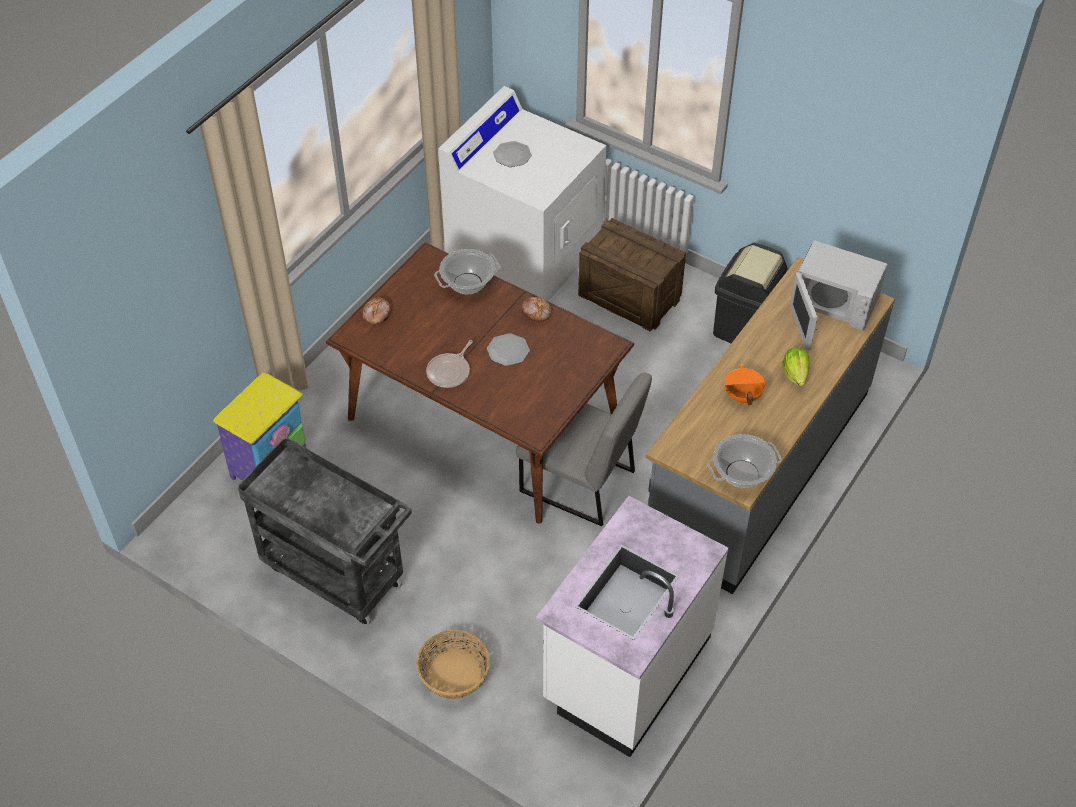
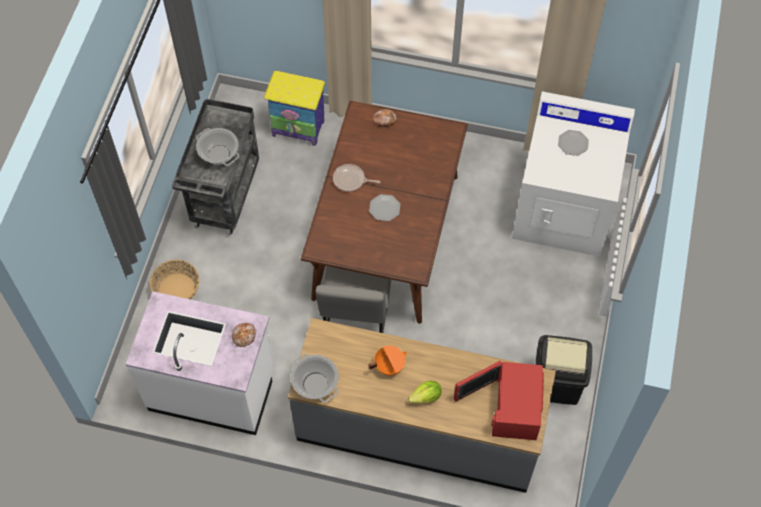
camera: 70 degrees right, 10 degrees up
cooking pot [434,249,501,295] -> cooking pot moved to [196,128,239,166]
bread [521,297,551,321] -> bread moved to [232,323,256,347]
crate [578,218,686,332] -> none
white microwave [790,240,888,350] -> red microwave [454,361,544,440]

